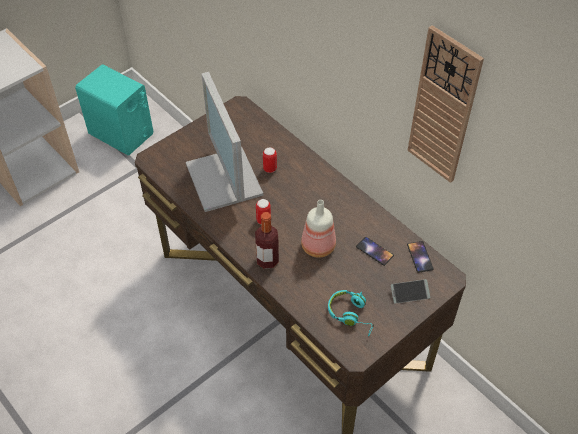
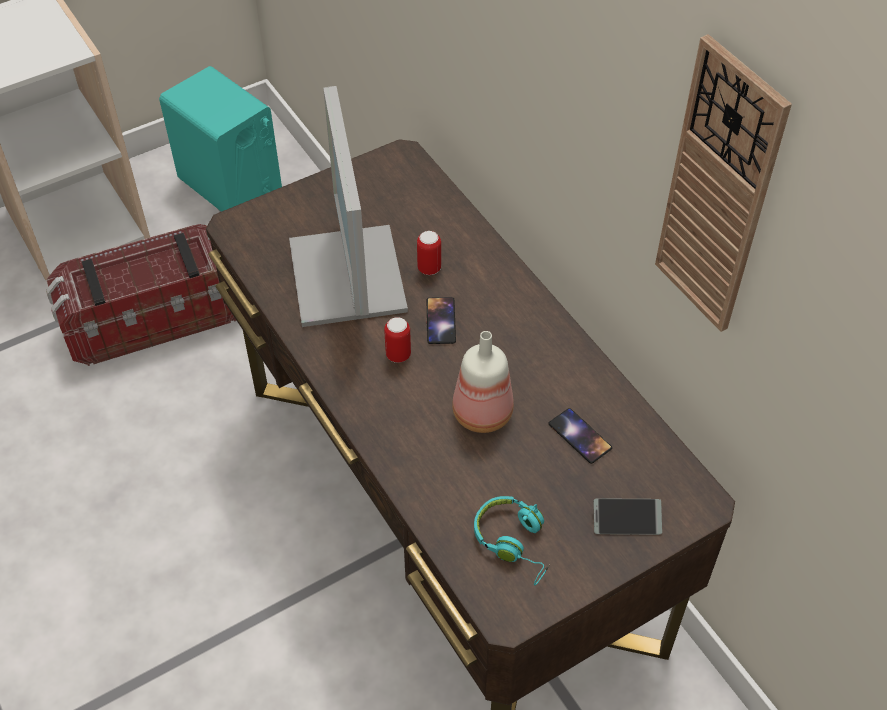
camera: 10 degrees right, 0 degrees up
bottle [255,212,279,269] -> none
phone [407,241,434,273] -> phone moved to [427,297,456,344]
none -> storage box [46,224,236,366]

